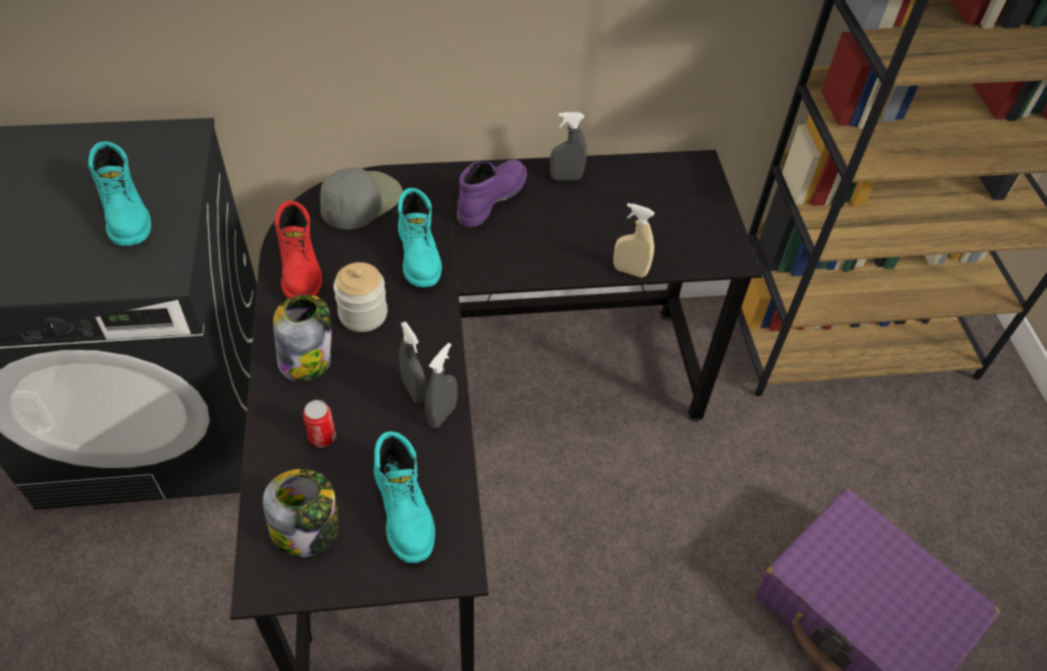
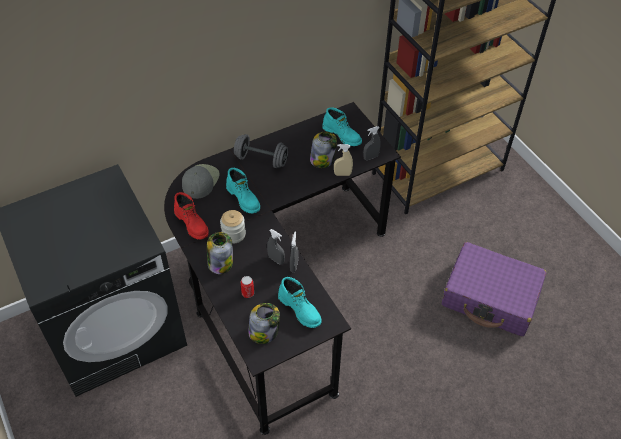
camera: 20 degrees left, 0 degrees up
turquoise boot [88,141,151,246] -> turquoise boot moved to [322,107,362,146]
purple boot [457,159,527,227] -> grey dumbbell [234,134,288,168]
grey spray bottle [550,112,587,180] -> grey spray bottle moved to [363,126,381,160]
none -> jar [310,131,337,168]

